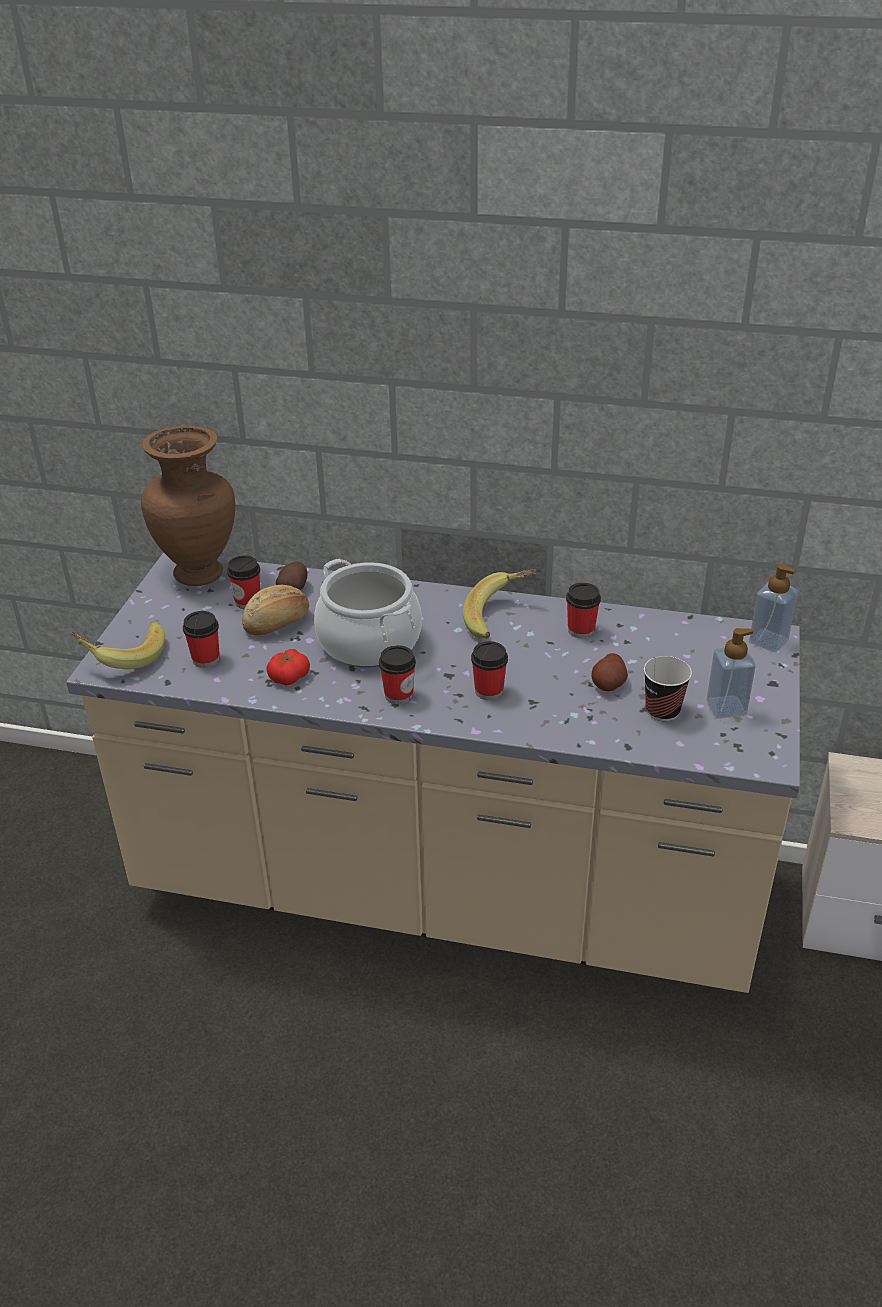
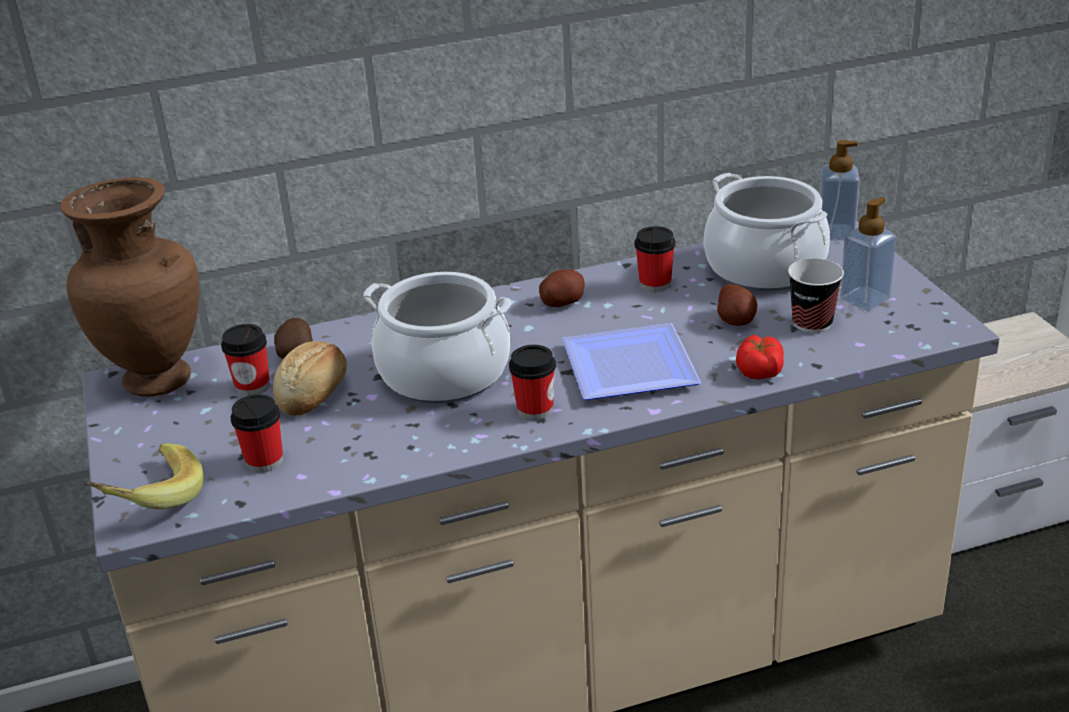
camera: 30 degrees left, 5 degrees down
tomato [266,649,310,686] -> tomato moved to [736,335,784,380]
banana [463,569,536,639] -> potato [539,269,584,307]
cup [471,641,508,700] -> plate [562,323,701,400]
none -> cooking pot [704,173,830,291]

